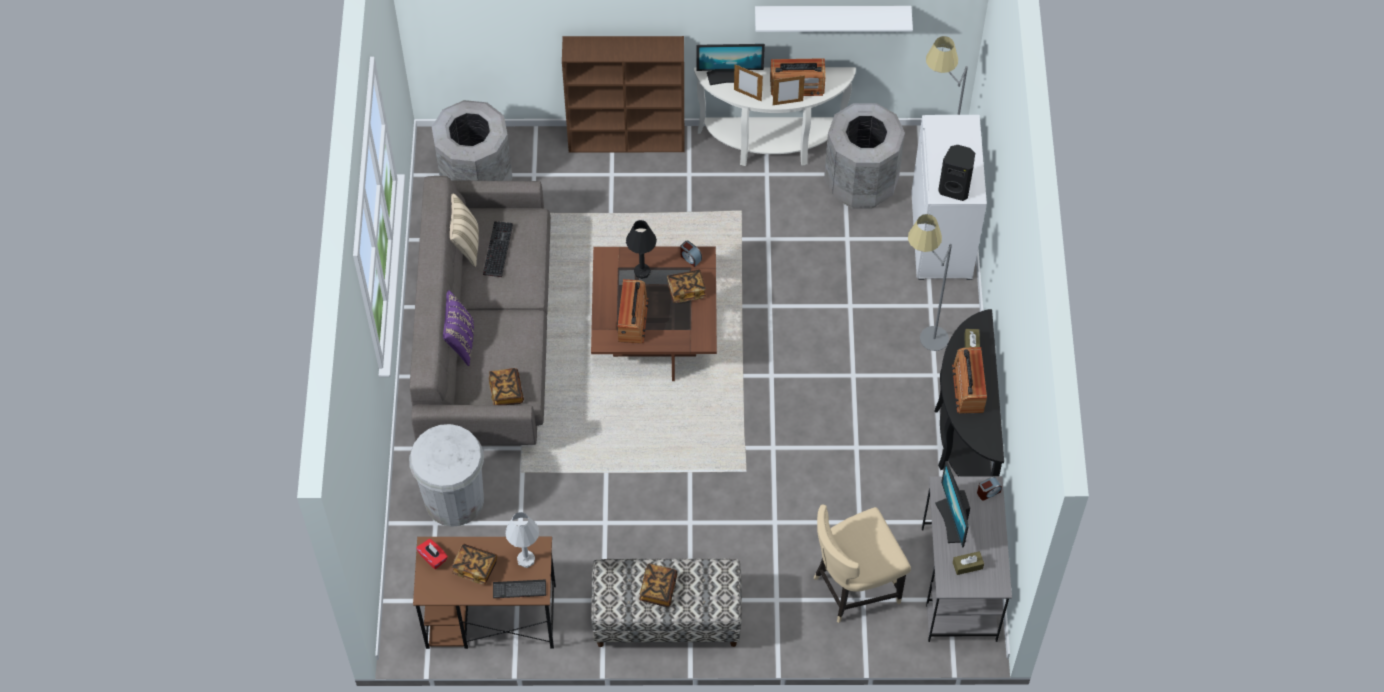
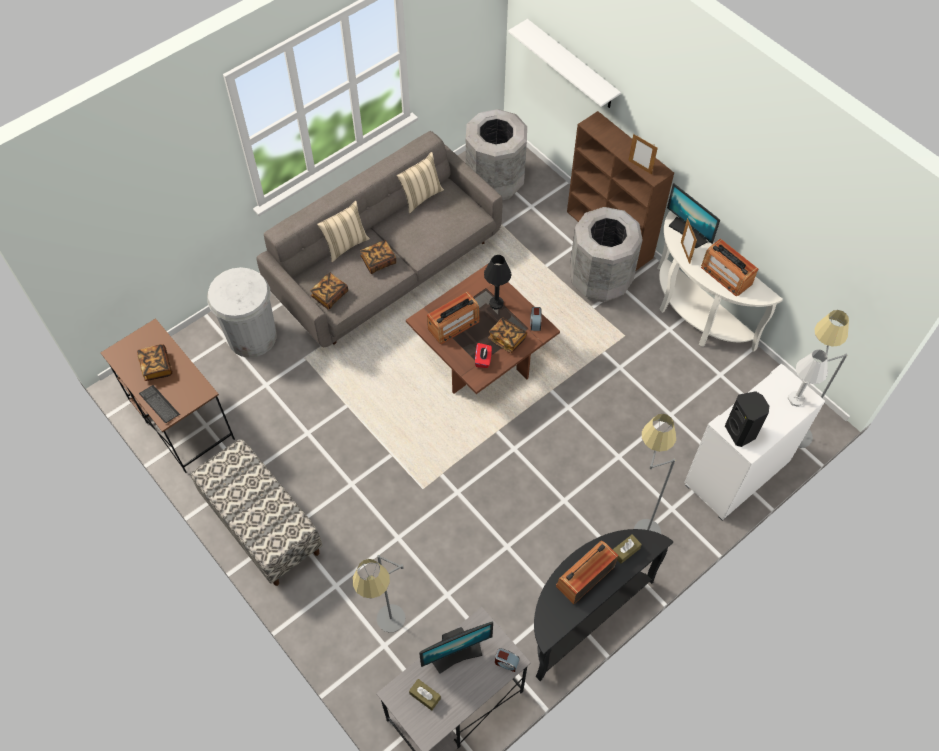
camera: 50 degrees right, 0 degrees up
red tissue box [416,539,448,569] -> red tissue box moved to [475,343,492,368]
purple pillow [443,290,474,366] -> beige pillow [317,201,370,262]
keyboard [483,221,513,277] -> none
white table lamp [505,512,539,568] -> white table lamp moved to [788,350,828,407]
book [639,564,677,607] -> book moved to [360,240,396,274]
white shelf [755,6,913,32] -> white shelf moved to [508,19,621,108]
picture frame [773,75,805,105] -> picture frame moved to [628,134,658,174]
beige chair [814,504,911,623] -> grey floor lamp [353,555,405,633]
grey trash can [824,103,905,209] -> grey trash can moved to [570,207,643,302]
monitor [935,461,970,548] -> monitor turned 150 degrees counterclockwise [419,622,493,674]

